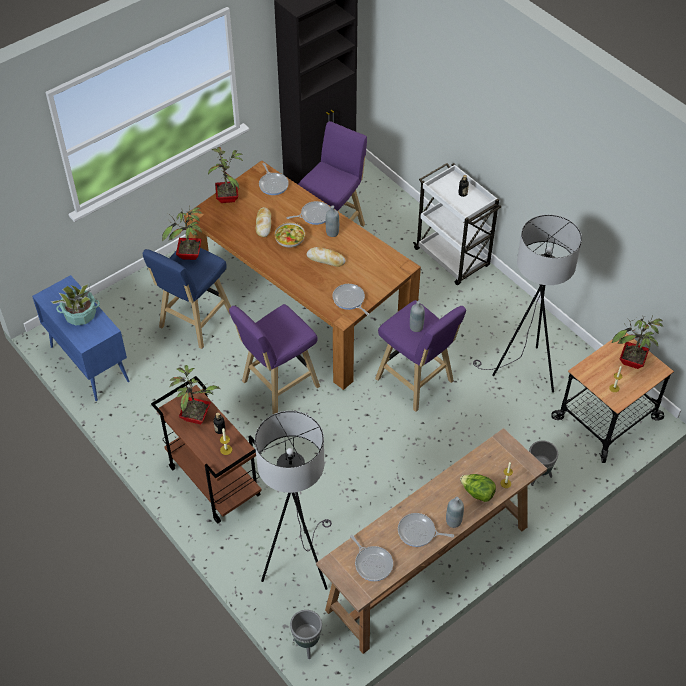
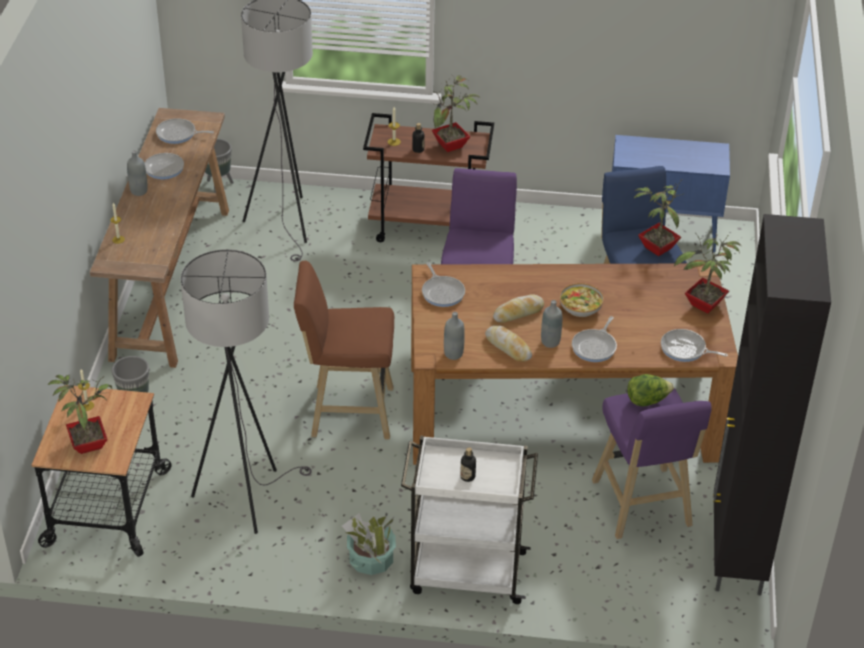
camera: 135 degrees right, 10 degrees down
potted plant [51,284,100,326] -> potted plant moved to [342,513,396,575]
bread [256,207,271,237] -> bread moved to [485,325,532,362]
frying pan [332,284,369,316] -> frying pan turned 60 degrees clockwise [422,262,465,307]
purple stool [375,300,466,412] -> brown stool [294,261,394,440]
grey bottle [410,301,425,332] -> grey bottle moved to [444,312,465,360]
lettuce [460,474,496,502] -> lettuce moved to [627,374,674,407]

